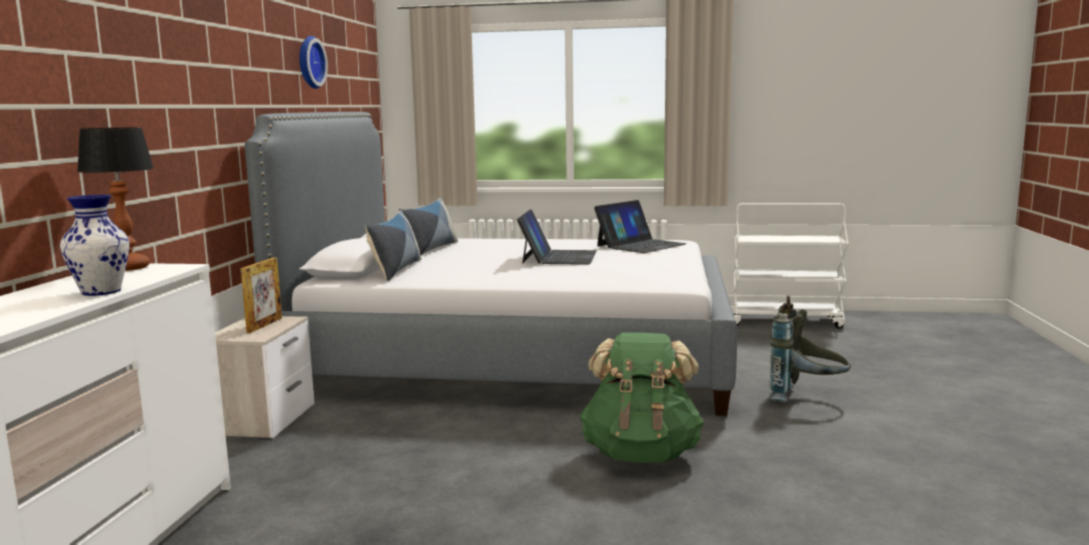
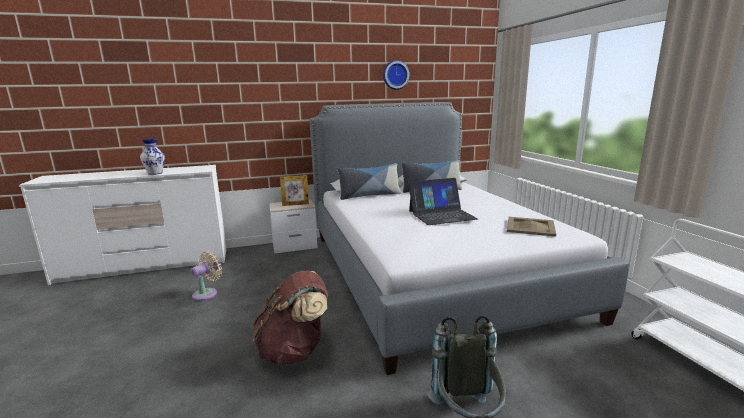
camera: 65 degrees right, 5 degrees up
table lamp [77,127,154,271] -> none
green backpack [580,333,704,463] -> brown backpack [253,271,328,365]
laptop [594,200,687,253] -> beige tray [507,217,556,237]
none -> beige fan [190,251,222,301]

